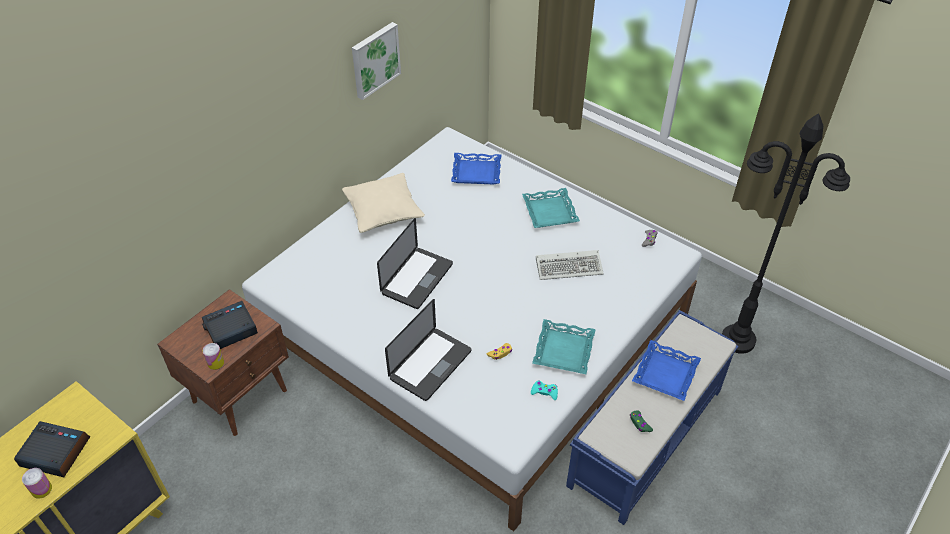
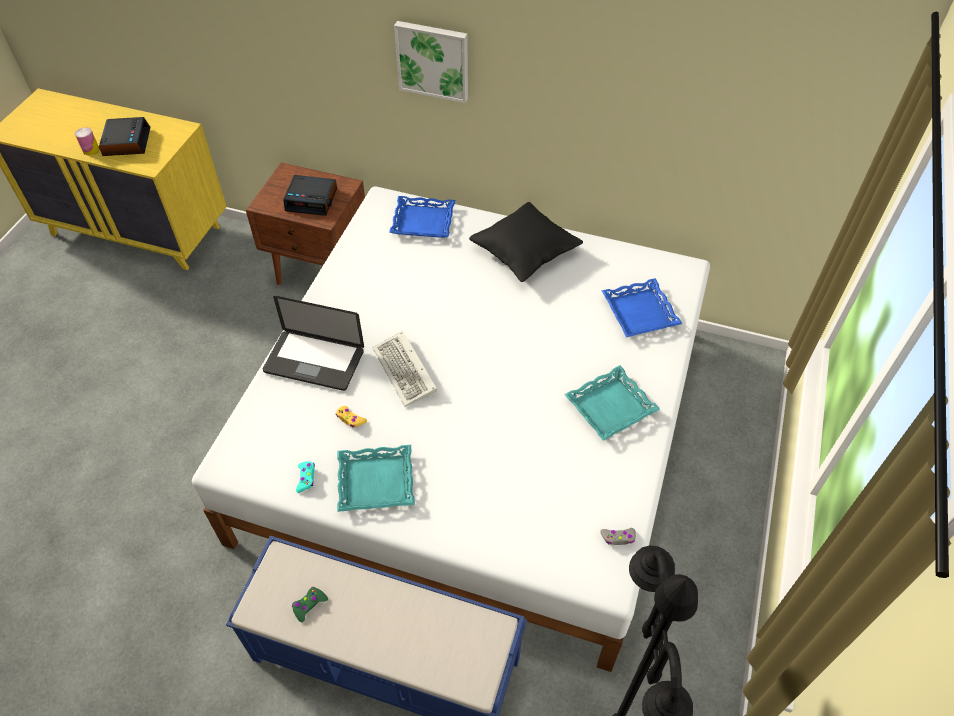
camera: 70 degrees right, 5 degrees up
alarm clock [202,301,258,349] -> alarm clock turned 150 degrees clockwise [283,175,337,216]
can [203,343,224,370] -> none
beige pillow [342,173,425,233] -> black pillow [469,202,583,282]
picture [352,22,401,100] -> picture moved to [394,21,468,103]
laptop [377,218,453,309] -> none
keyboard [536,250,604,280] -> keyboard moved to [373,331,437,407]
blue tray [632,340,701,401] -> blue tray moved to [389,196,455,238]

